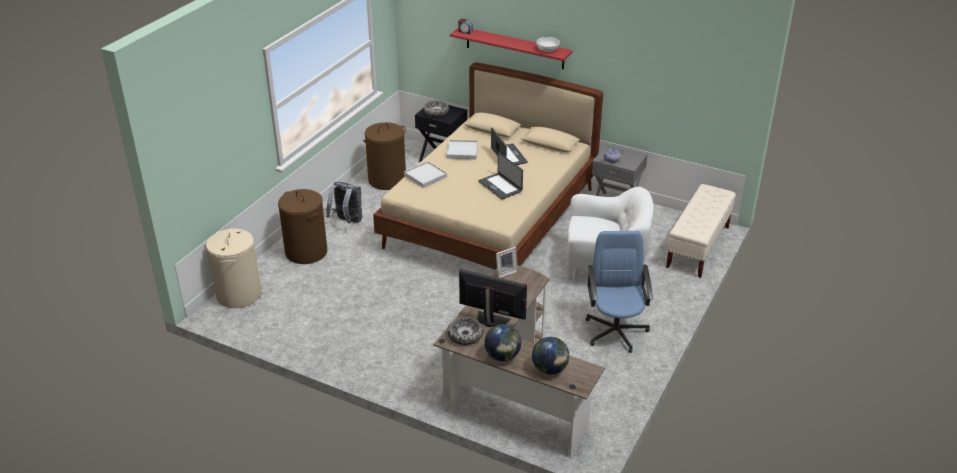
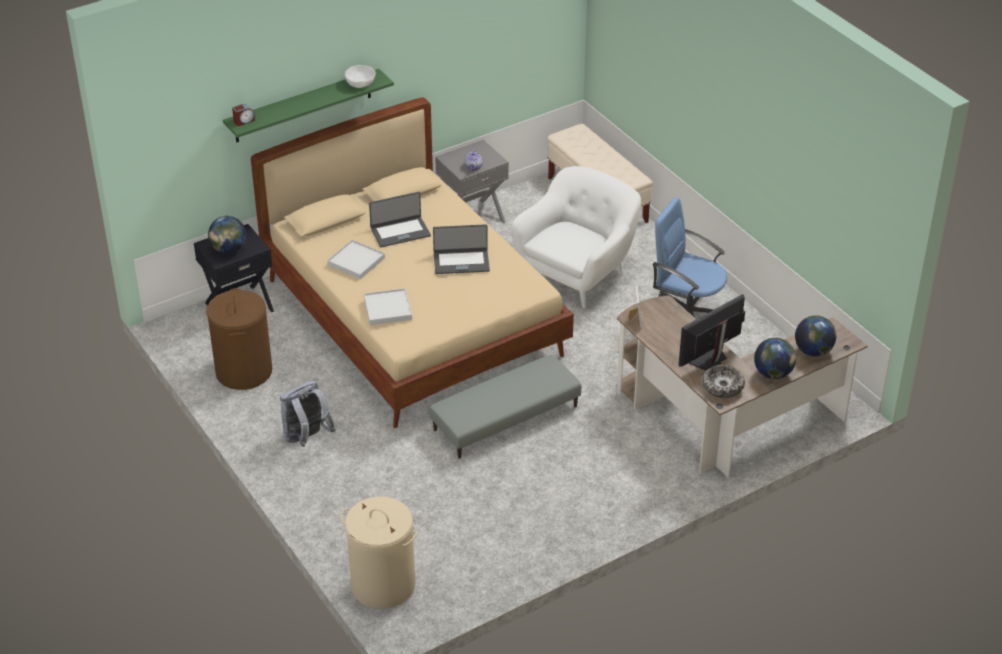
camera: 60 degrees left, 5 degrees up
brown laundry basket [278,189,327,264] -> none
bowl [423,100,449,117] -> globe [208,216,246,254]
red shelf [450,28,573,69] -> green shelf [223,69,394,142]
laptop [491,128,528,165] -> laptop turned 150 degrees clockwise [369,192,431,247]
none -> grey ottoman [429,355,581,459]

